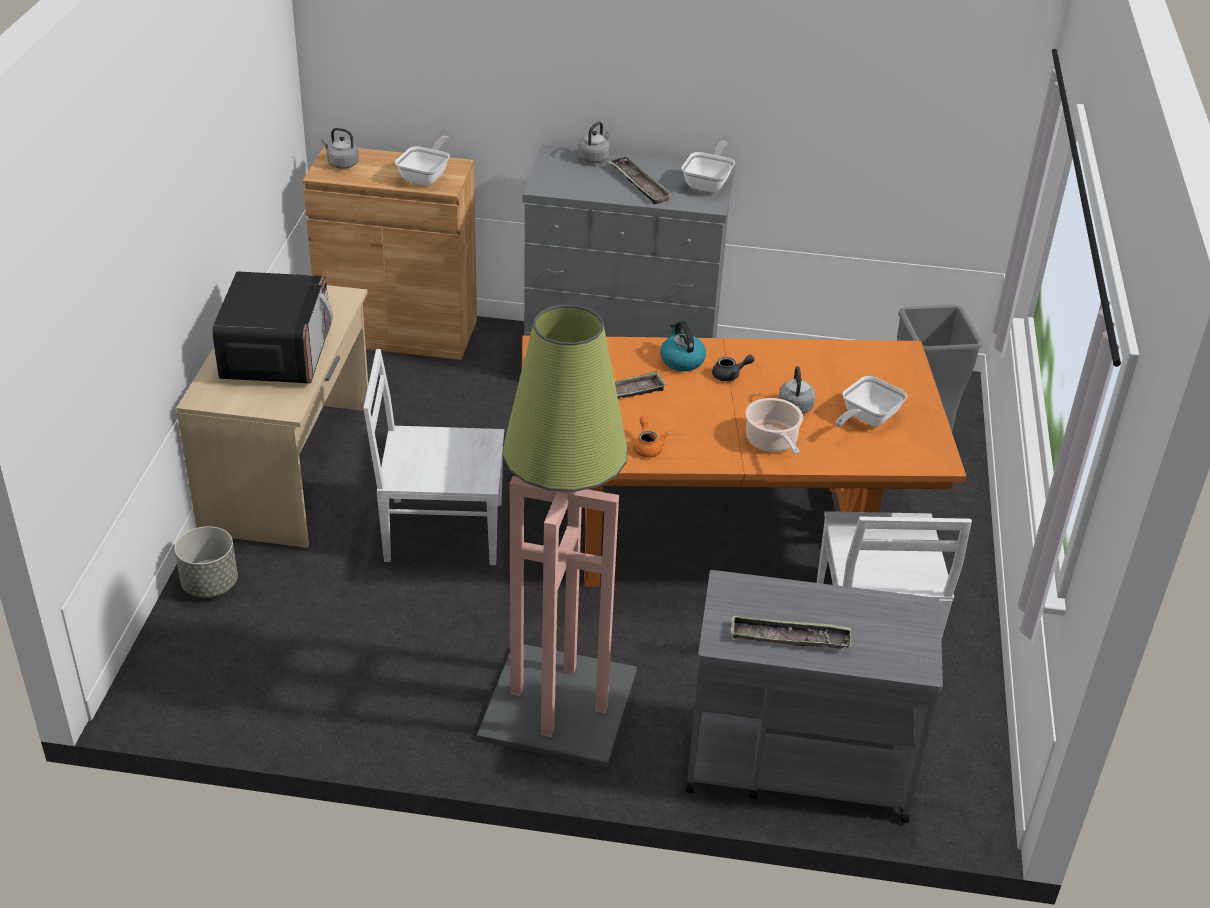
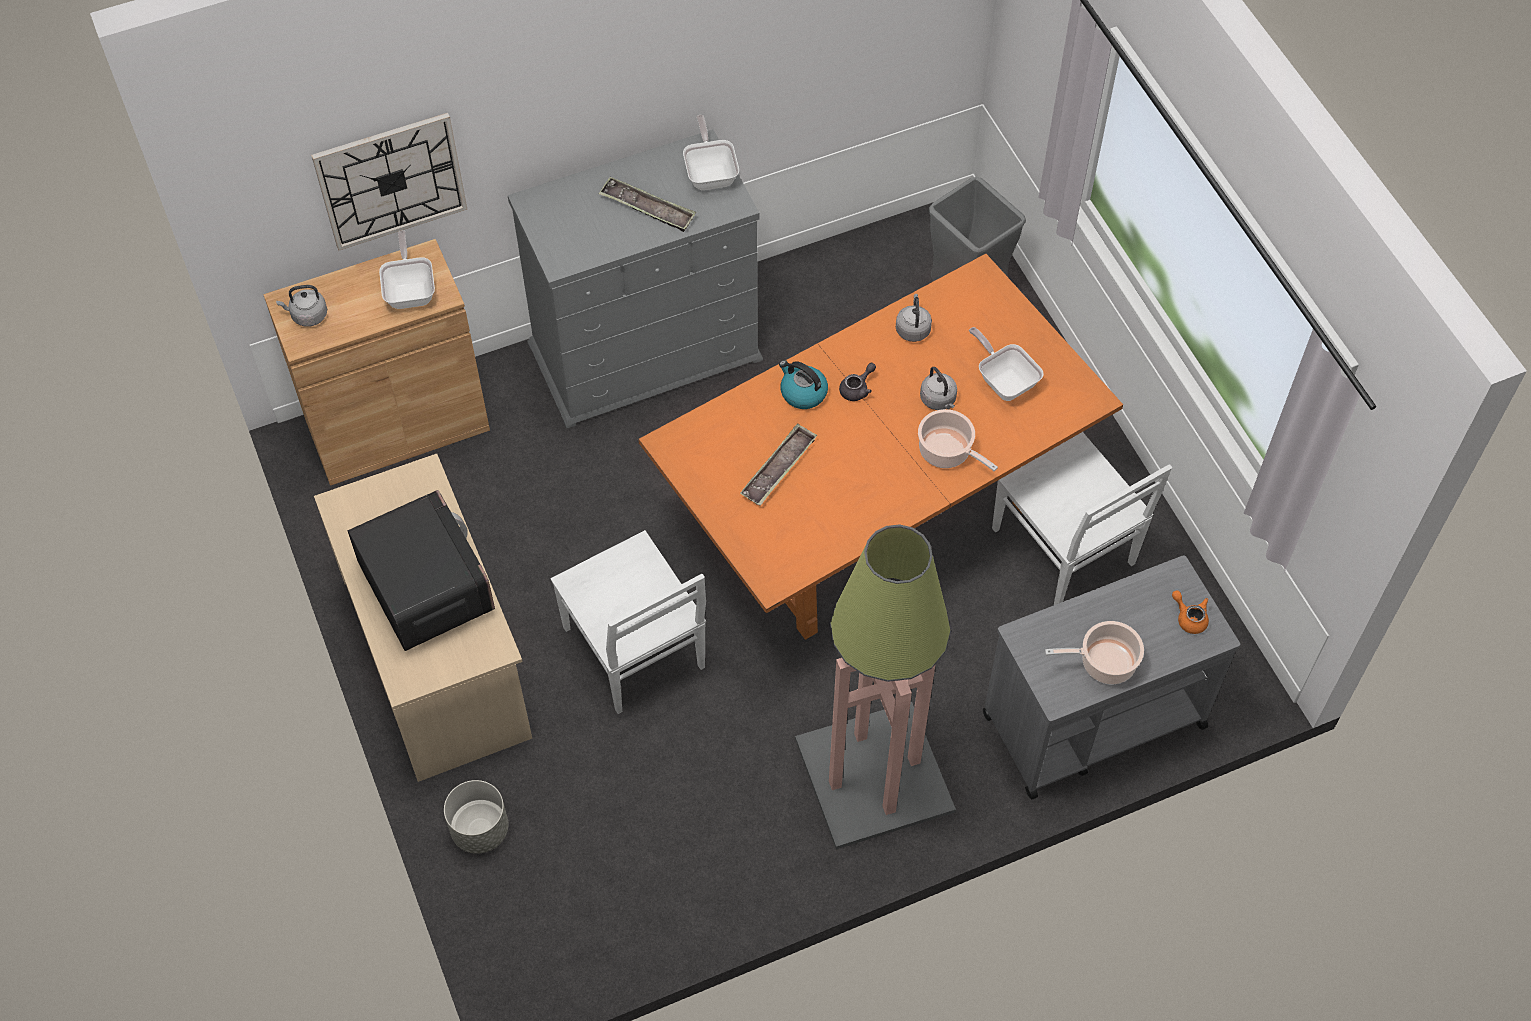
camera: 30 degrees left, 20 degrees up
white chair [363,349,504,565] -> white chair turned 90 degrees counterclockwise [551,530,706,714]
grey kettle [578,122,610,163] -> grey kettle moved to [896,294,932,342]
orange teapot [633,416,668,458] -> orange teapot moved to [1172,591,1209,634]
tray [731,615,851,649] -> cooking pot [1045,621,1144,684]
frying pan [836,376,907,427] -> frying pan turned 135 degrees clockwise [969,327,1044,401]
none -> wall clock [311,113,467,251]

